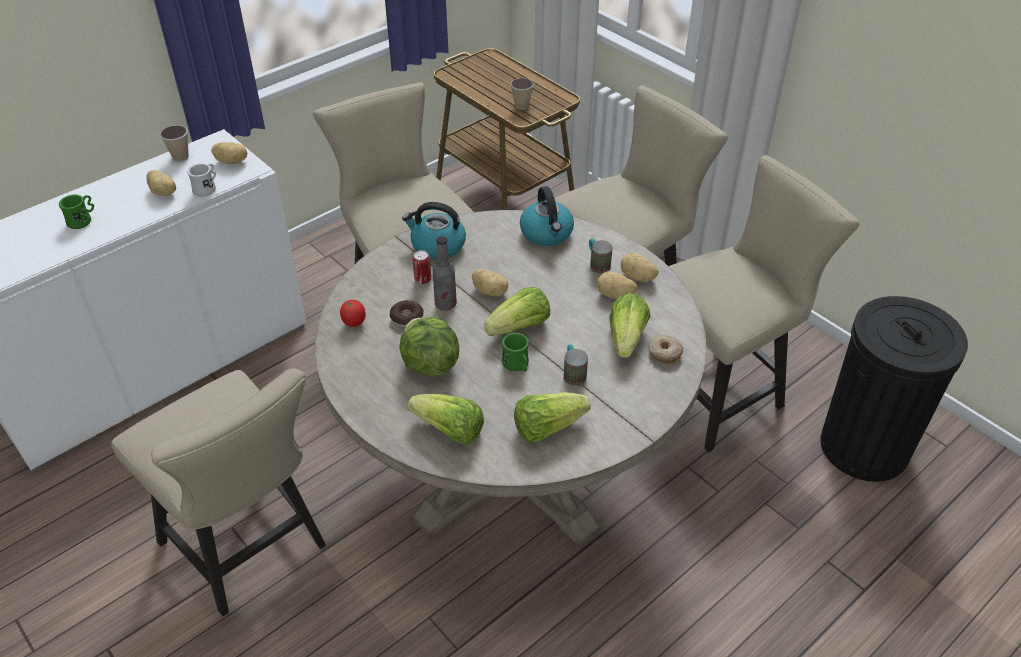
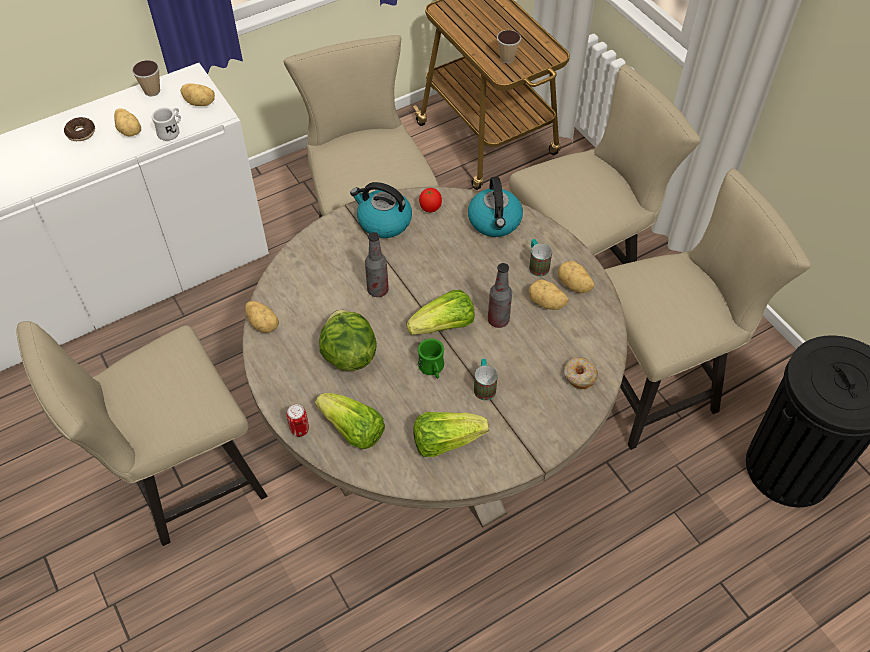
camera: 10 degrees right, 10 degrees up
green mug [59,195,94,229] -> none
beige chair [111,369,326,616] -> beige chair turned 90 degrees clockwise [16,321,267,546]
tomato [340,300,366,327] -> tomato moved to [419,188,442,212]
donut [390,300,424,327] -> donut moved to [64,117,95,141]
can [413,250,431,284] -> can moved to [287,404,309,437]
potato [472,269,508,297] -> potato moved to [245,301,279,333]
lettuce [609,293,651,358] -> none
none -> bottle [488,263,512,328]

